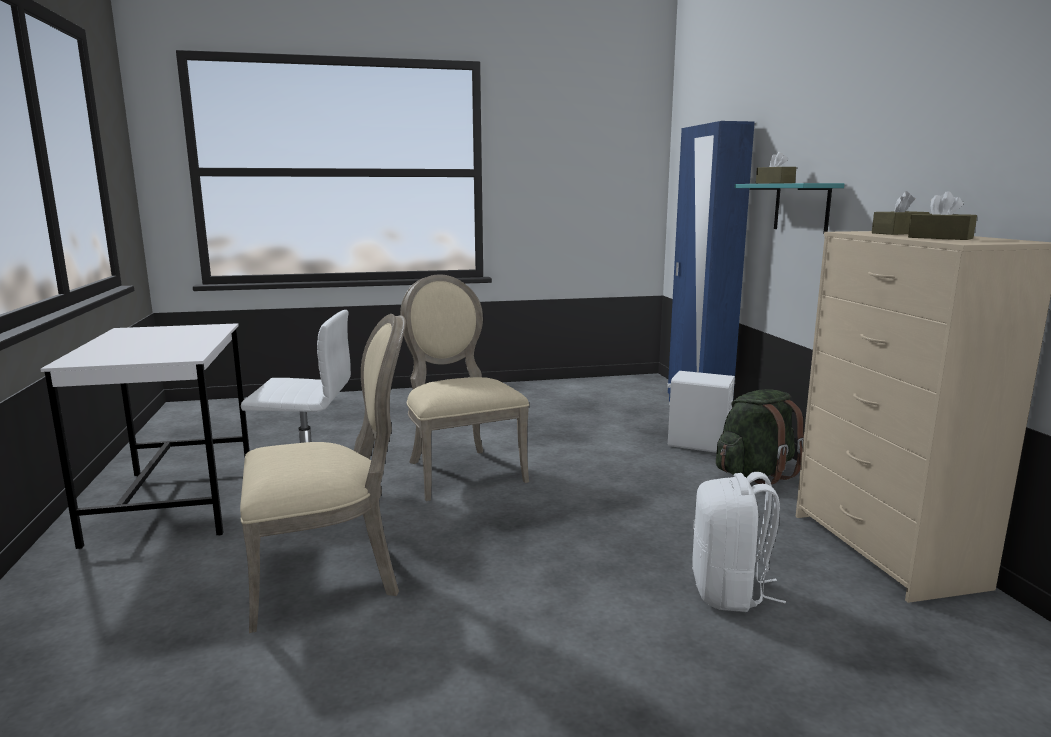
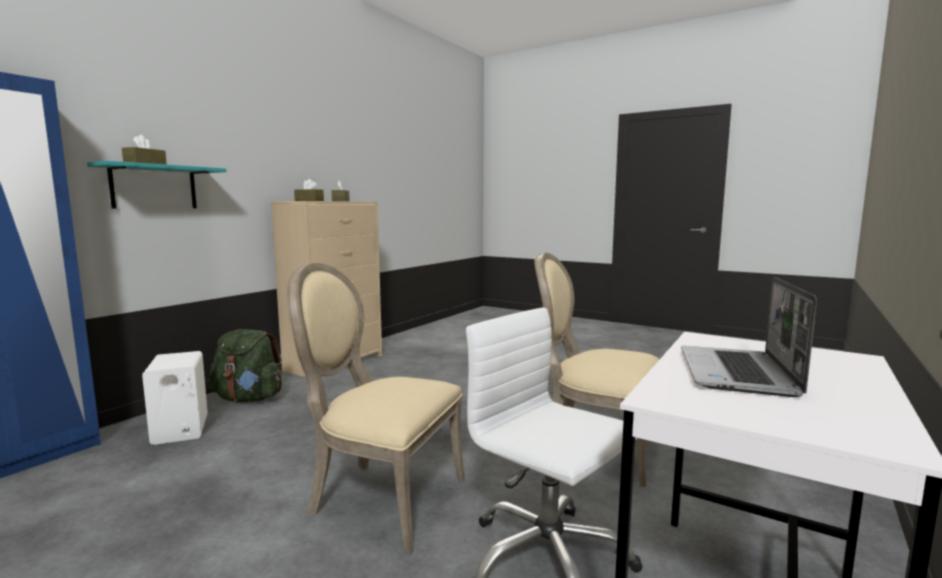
camera: 135 degrees left, 5 degrees down
beige chair [400,274,529,501] -> beige chair turned 90 degrees clockwise [287,263,465,555]
white backpack [692,472,786,612] -> none
none -> laptop [681,277,817,397]

